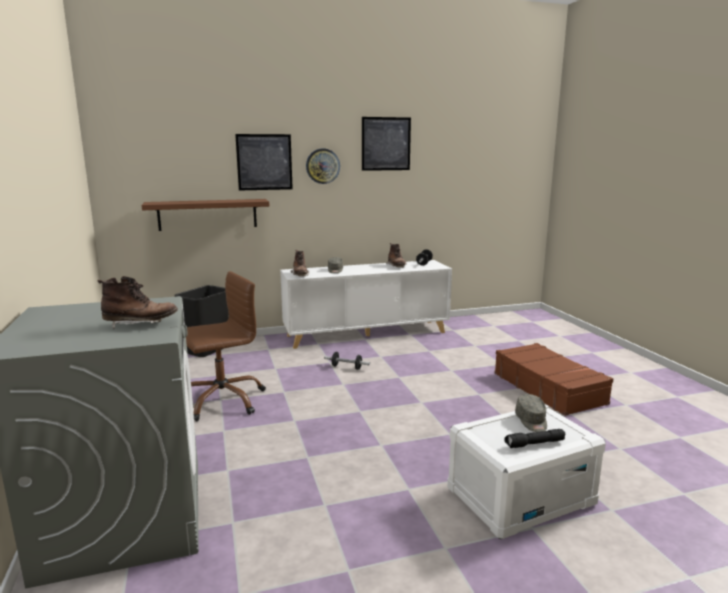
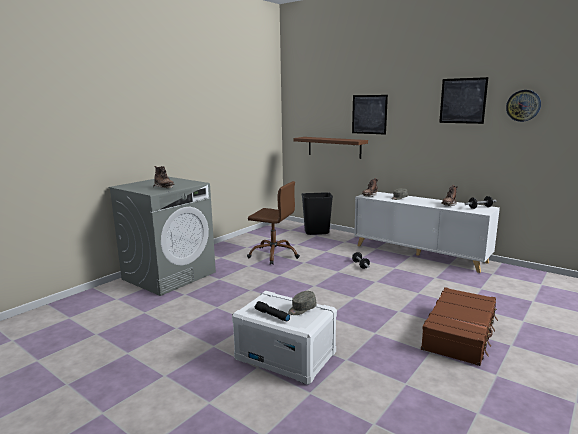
camera: 55 degrees right, 0 degrees up
wall clock [306,149,340,184] -> wall clock moved to [506,90,541,122]

